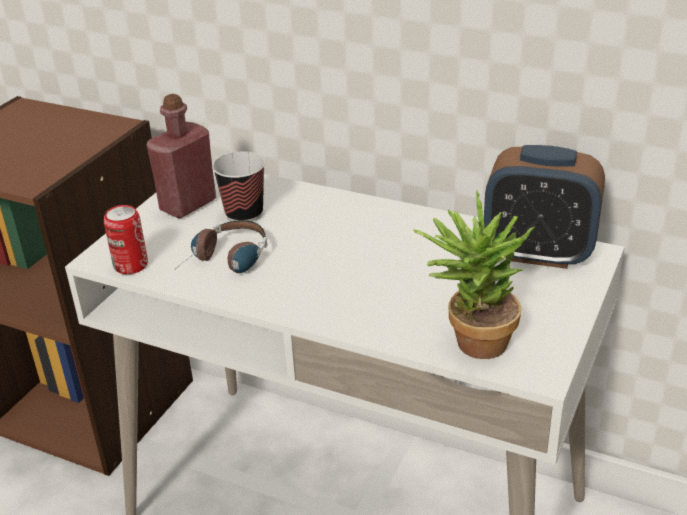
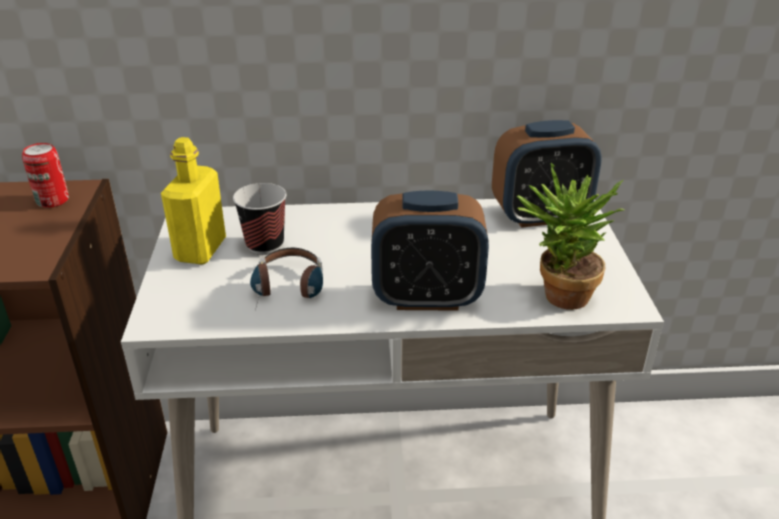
camera: 30 degrees left, 0 degrees up
can [104,205,148,274] -> can moved to [22,143,69,208]
red bottle [146,94,216,218] -> yellow bottle [161,137,226,265]
none -> alarm clock [371,190,489,311]

